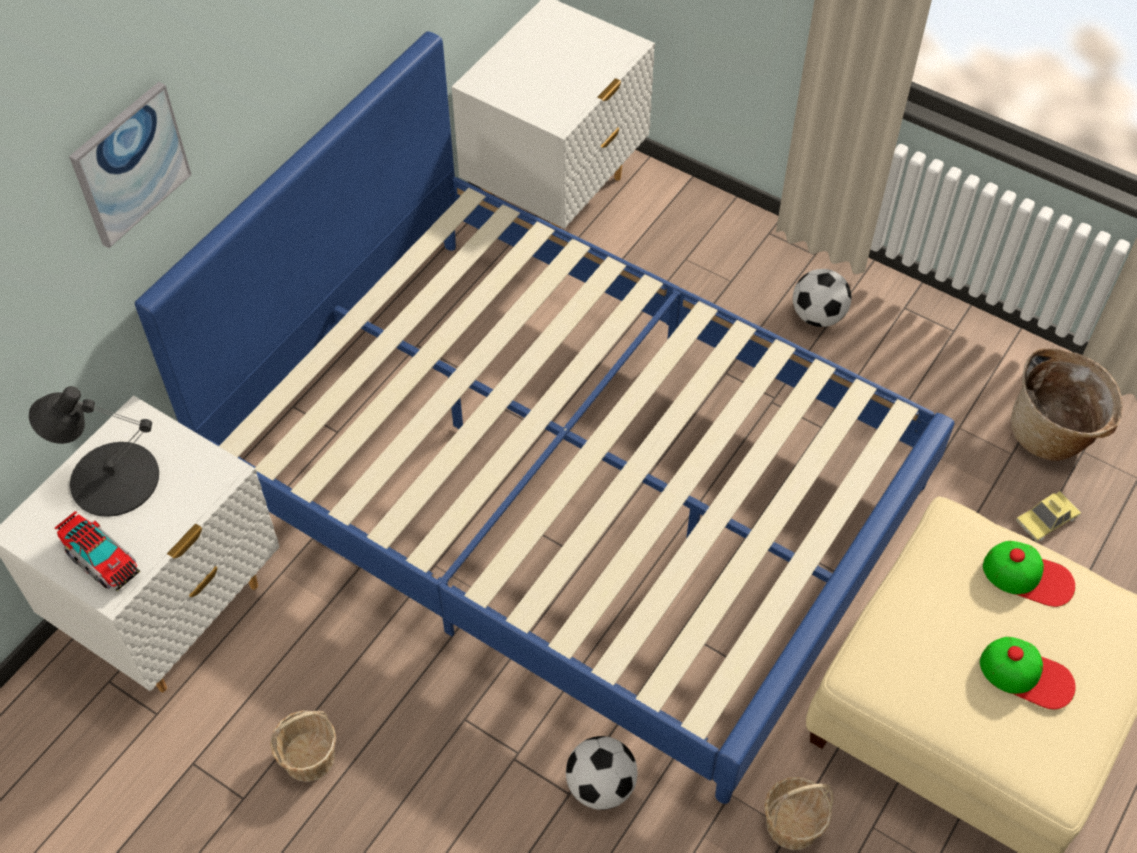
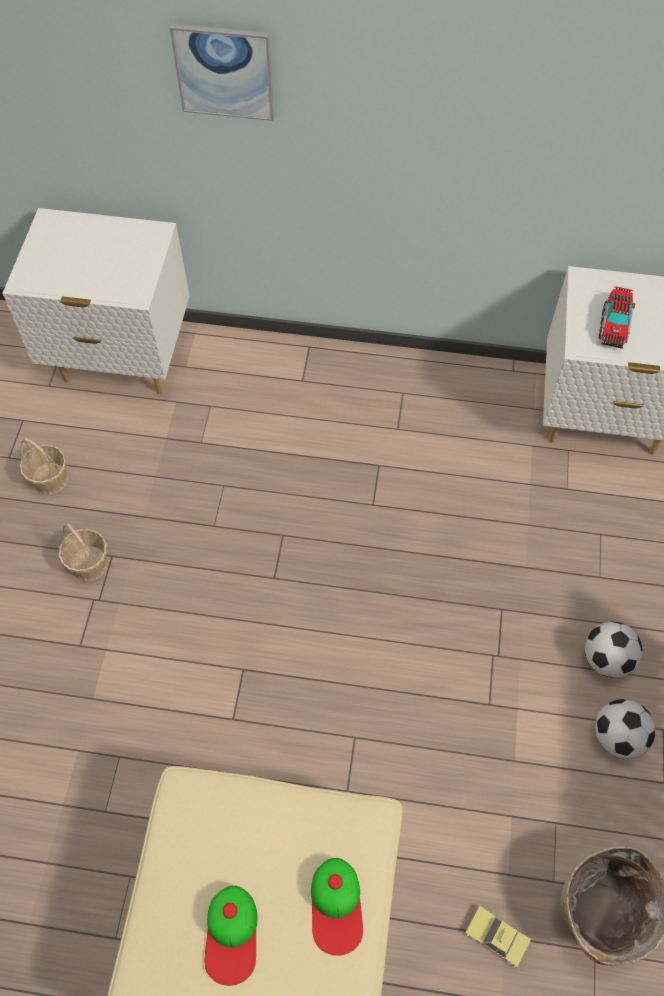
camera: 65 degrees right, 5 degrees up
black table lamp [29,386,159,517] -> none
toy truck [54,511,140,591] -> toy truck moved to [599,286,635,349]
blue bed [135,32,955,804] -> none
football [566,736,637,810] -> football moved to [595,699,655,759]
basket [764,777,834,850] -> basket moved to [59,523,108,581]

